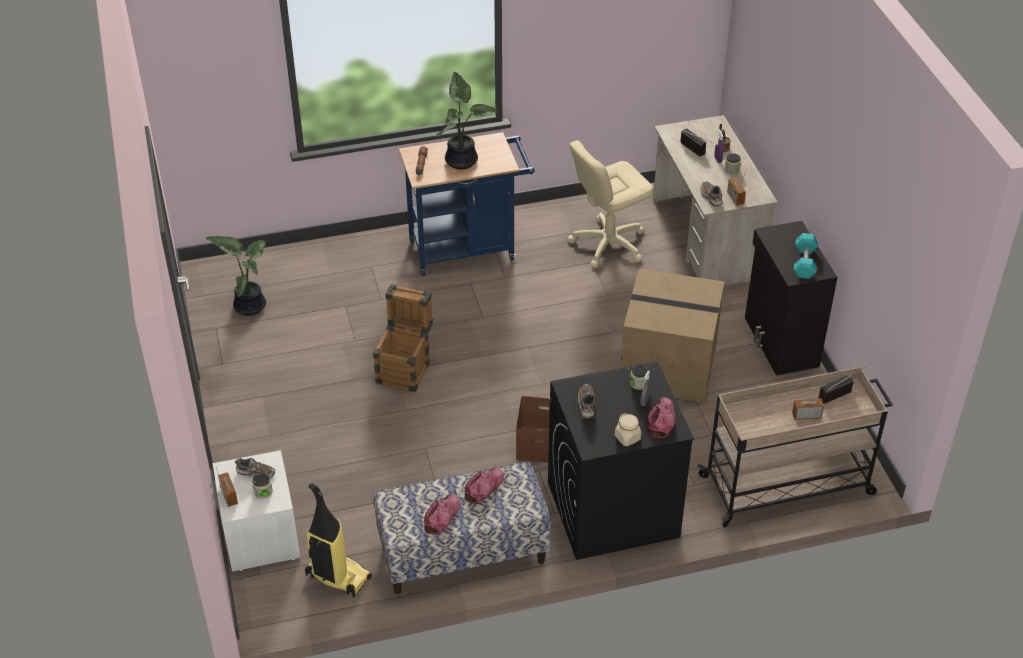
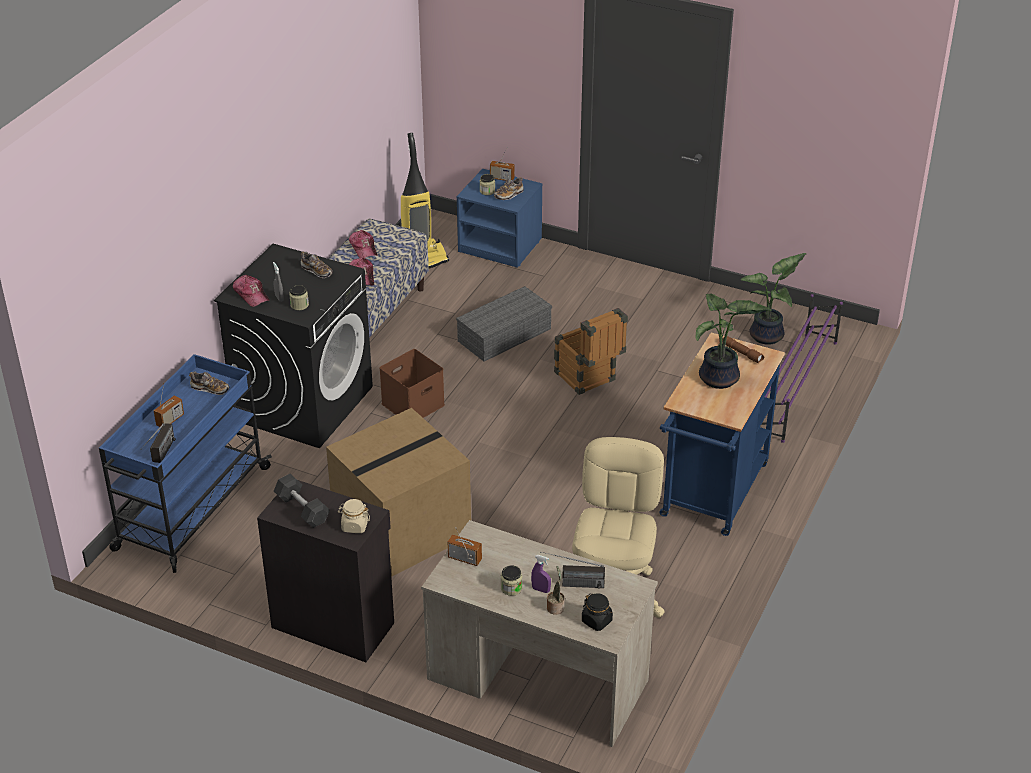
camera: 130 degrees right, 5 degrees down
white nightstand [213,450,301,572] -> blue nightstand [456,168,543,268]
beige jar [615,413,642,446] -> beige jar moved to [338,499,370,533]
beige cart [697,367,893,527] -> blue cart [99,354,272,573]
shoe [700,181,723,207] -> shoe moved to [189,371,229,395]
turquoise dumbbell [794,233,818,279] -> grey dumbbell [274,474,330,528]
none -> grey storage box [456,286,552,361]
none -> black jar [582,593,613,631]
none -> purple shoe rack [761,294,843,443]

